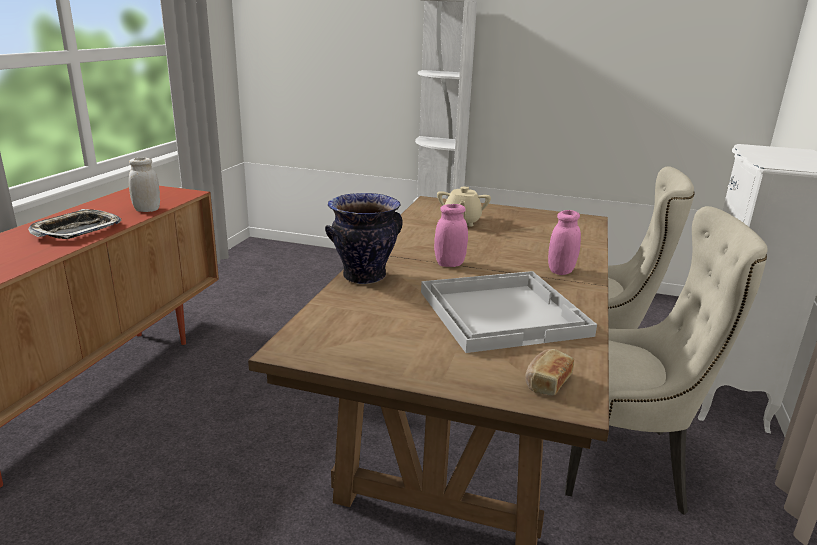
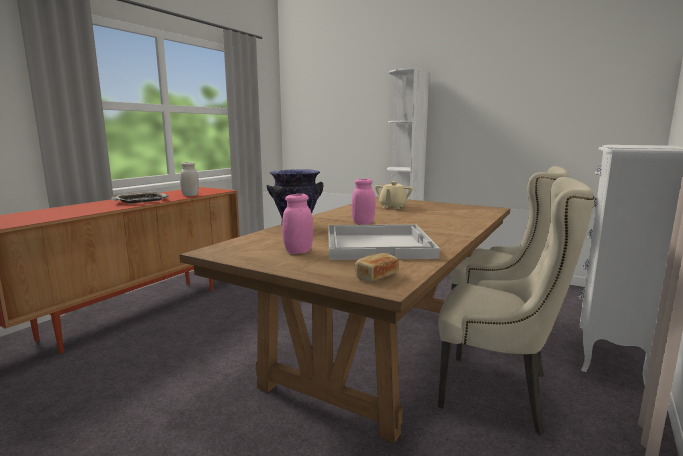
camera: 15 degrees right, 10 degrees down
pink jar [548,210,581,275] -> pink jar moved to [282,194,313,254]

